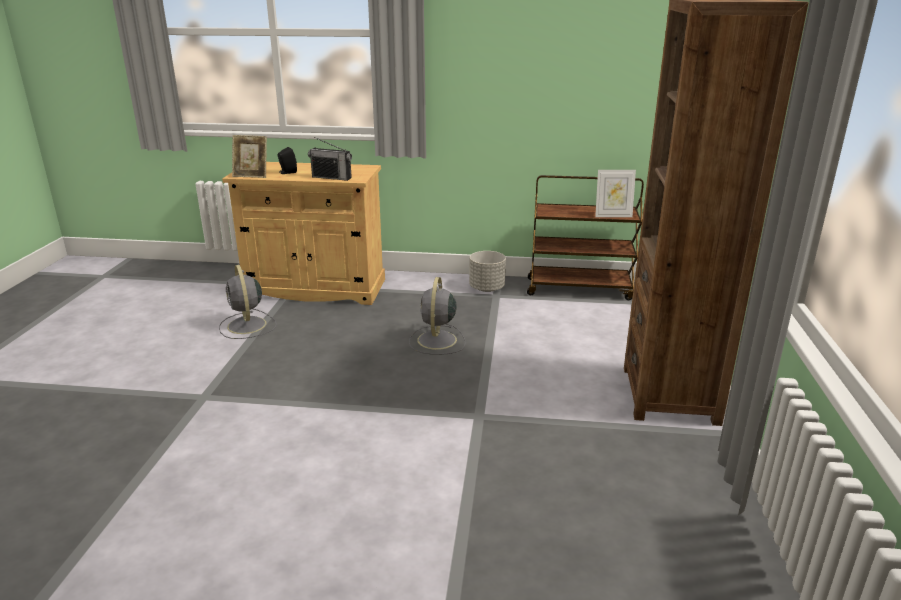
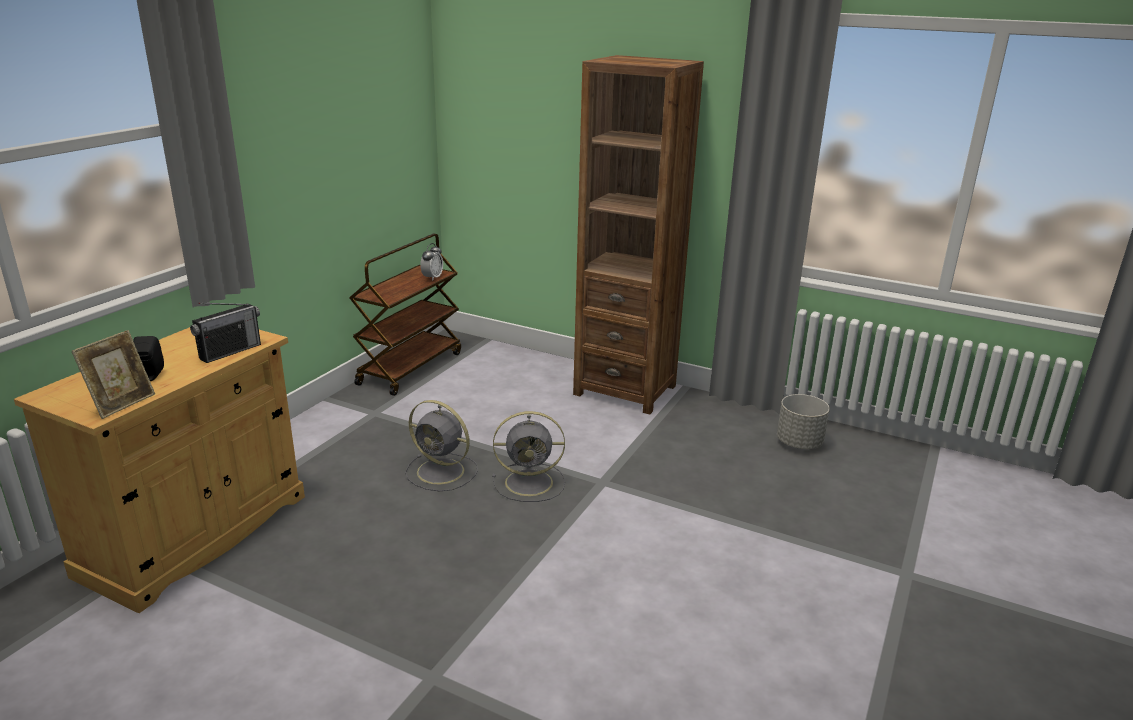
camera: 70 degrees left, 0 degrees up
grey fan [219,265,277,339] -> grey fan moved to [492,411,565,502]
grey planter [469,251,506,292] -> grey planter moved to [777,394,830,449]
picture frame [595,170,636,217] -> alarm clock [420,243,443,281]

